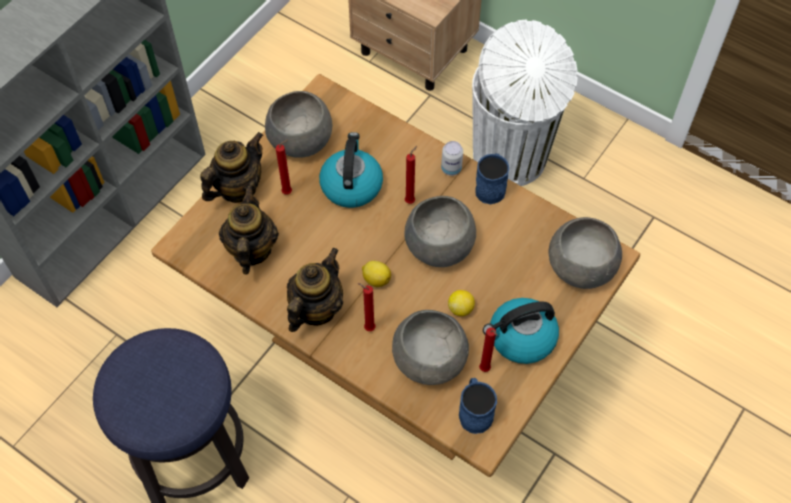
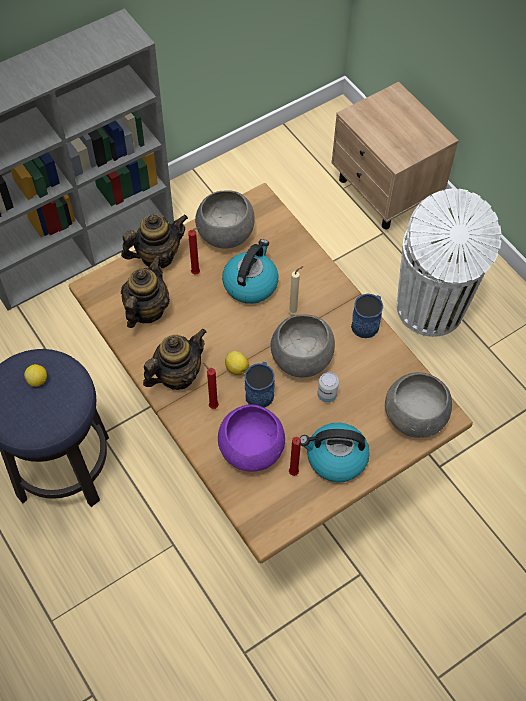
camera: 20 degrees right, 0 degrees up
grey bowl [392,310,469,385] -> purple bowl [218,404,285,472]
red candle [405,146,417,204] -> beige candle [288,266,303,315]
can [441,141,463,176] -> can moved to [317,372,339,403]
lemon [448,290,475,316] -> lemon moved to [24,364,47,387]
blue mug [459,378,497,434] -> blue mug moved to [245,362,275,408]

